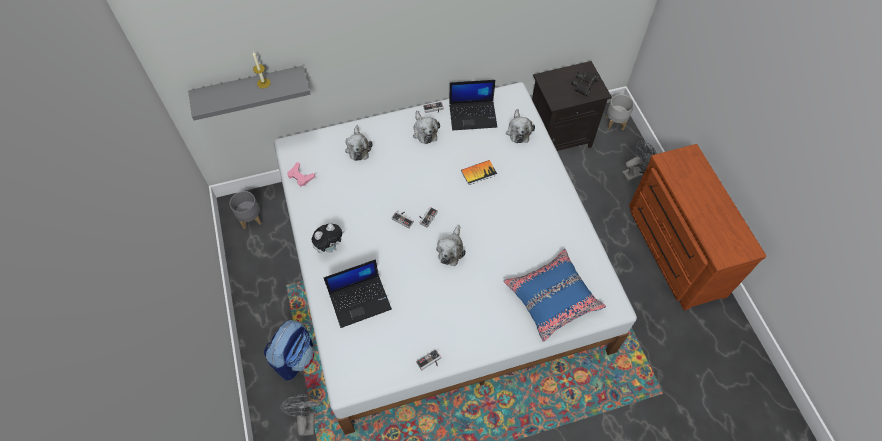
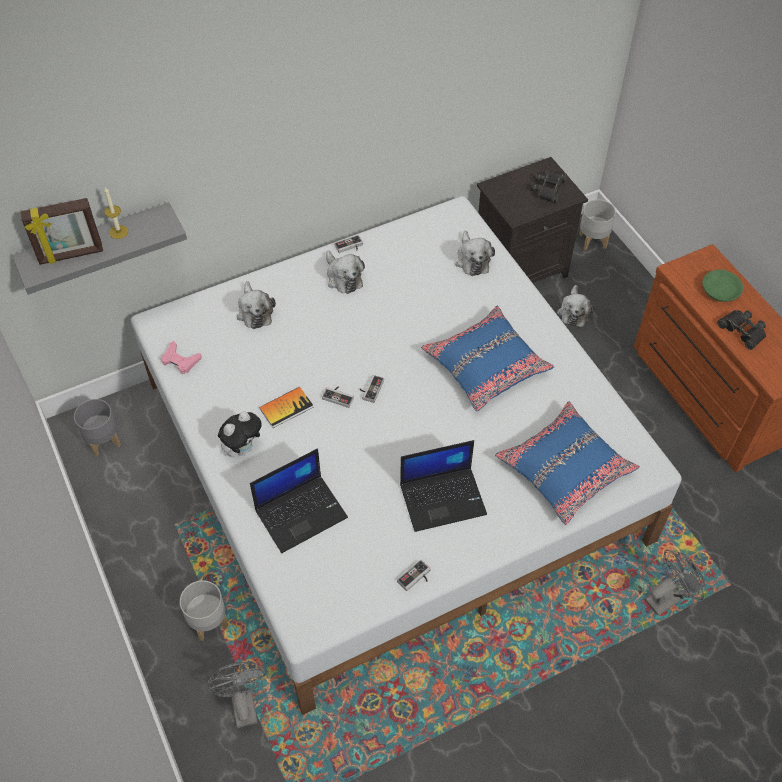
camera: 10 degrees left, 5 degrees down
backpack [264,319,314,381] -> grey planter [180,580,228,641]
plush toy [436,225,466,266] -> plush toy moved to [557,285,594,327]
laptop [449,80,497,130] -> laptop moved to [400,440,487,532]
book [461,160,497,185] -> book moved to [259,387,313,428]
grey fan [622,140,657,181] -> grey fan moved to [645,550,705,616]
none -> picture frame [20,198,103,265]
none -> blue pillow [421,306,554,412]
none -> green bowl [702,269,743,302]
none -> black binoculars [717,310,766,350]

